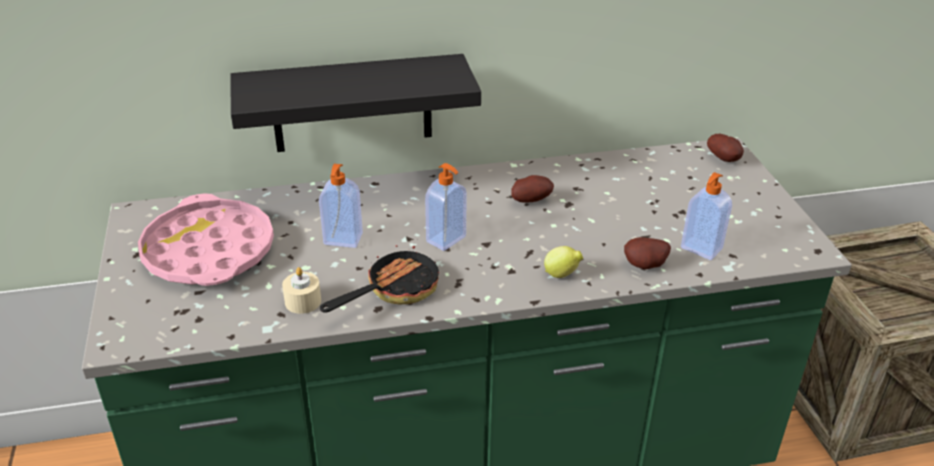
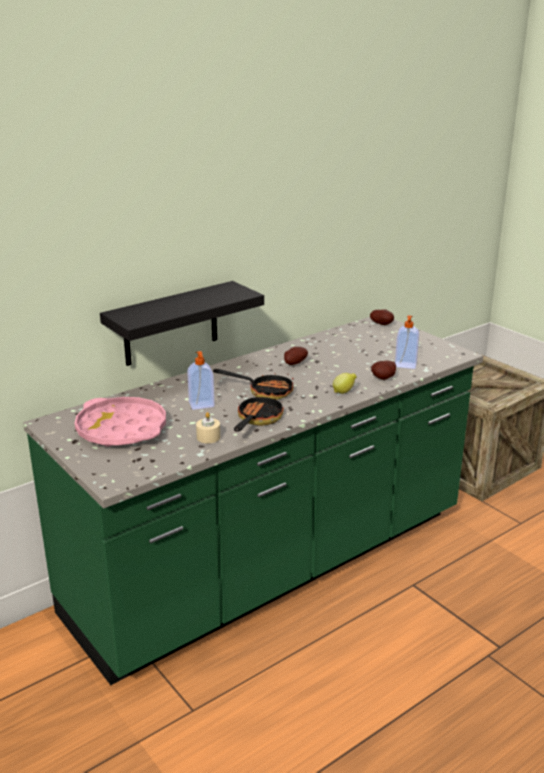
camera: 25 degrees left, 10 degrees down
soap dispenser [425,163,467,251] -> frying pan [213,369,294,400]

